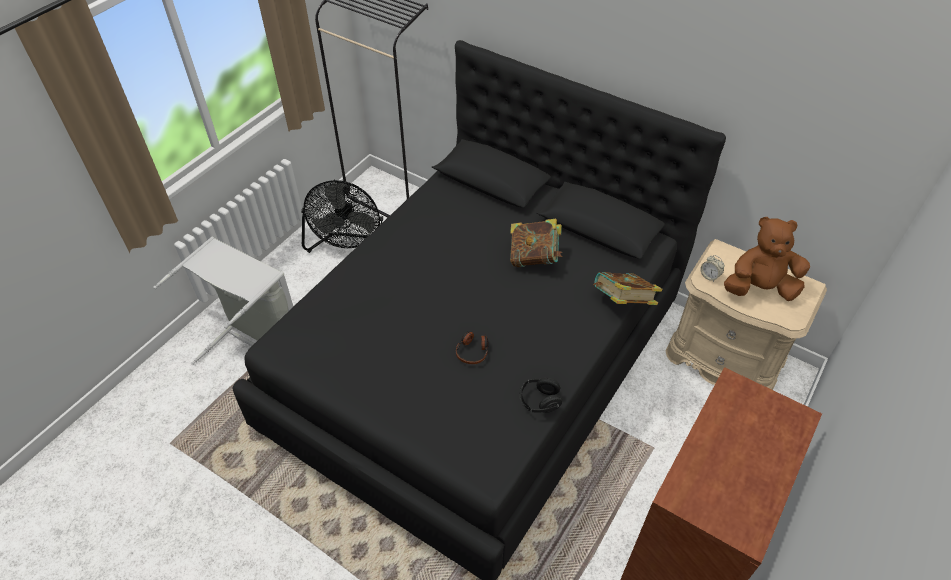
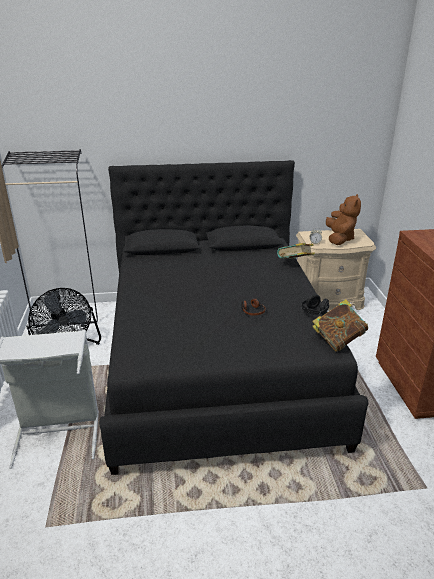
camera: 40 degrees left, 20 degrees down
book [510,219,562,267] -> book moved to [312,299,368,351]
brown plush toy [724,217,810,301] -> brown plush toy turned 135 degrees clockwise [326,194,361,245]

